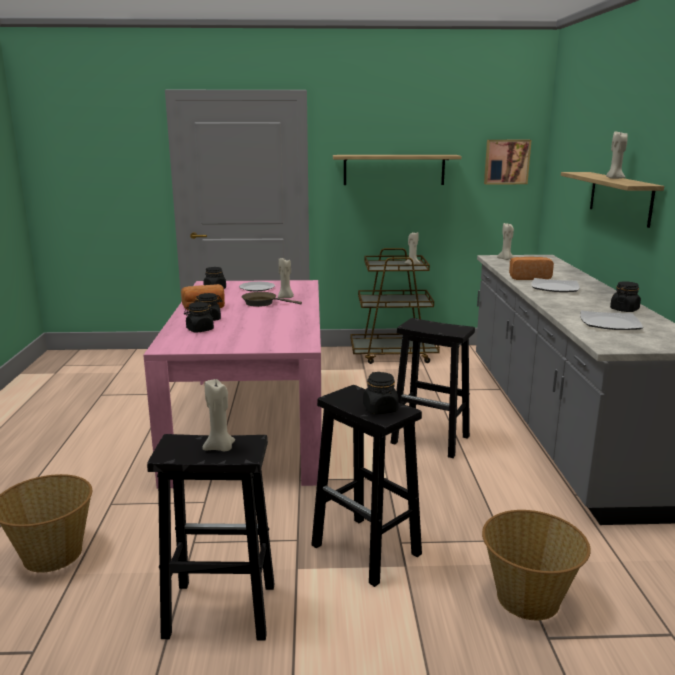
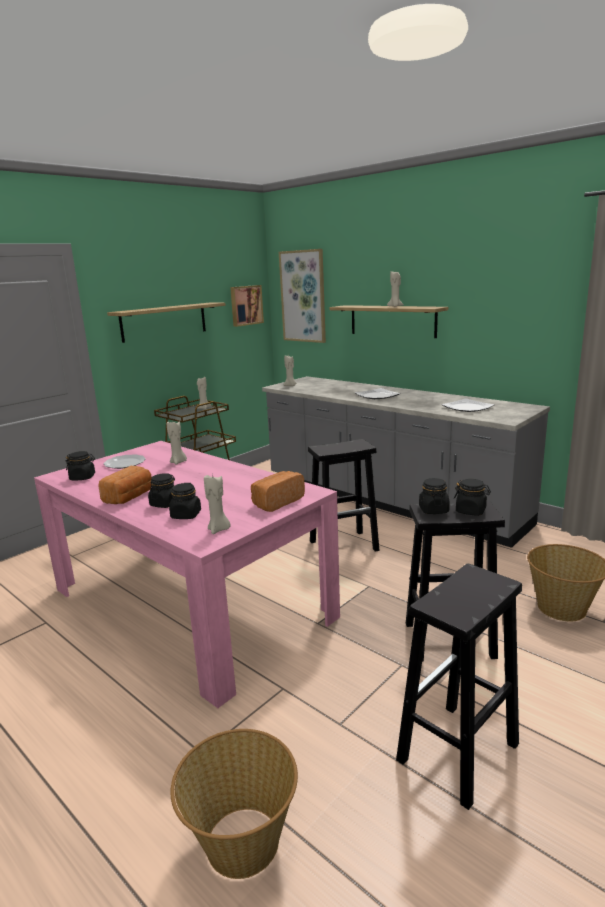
camera: 45 degrees left, 0 degrees up
beige candle [202,379,235,451] -> beige candle moved to [204,472,231,534]
brown frying pan [241,292,302,307] -> none
bread [509,257,554,280] -> bread moved to [251,471,305,512]
black jar [610,281,641,312] -> black jar moved to [419,478,450,514]
none -> picture [279,249,326,343]

